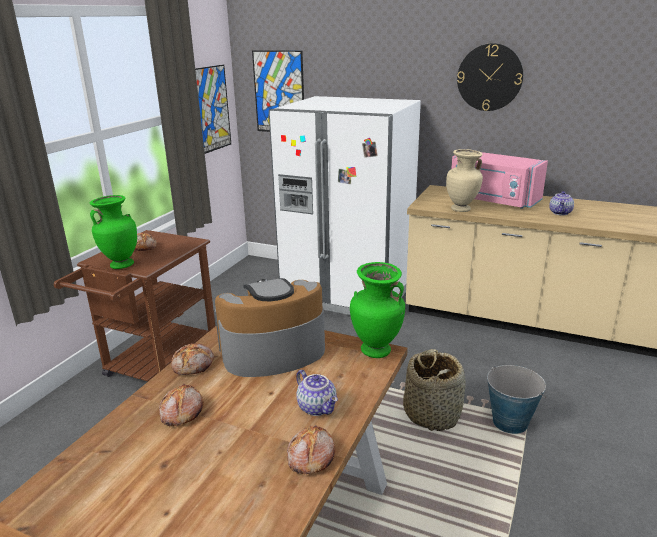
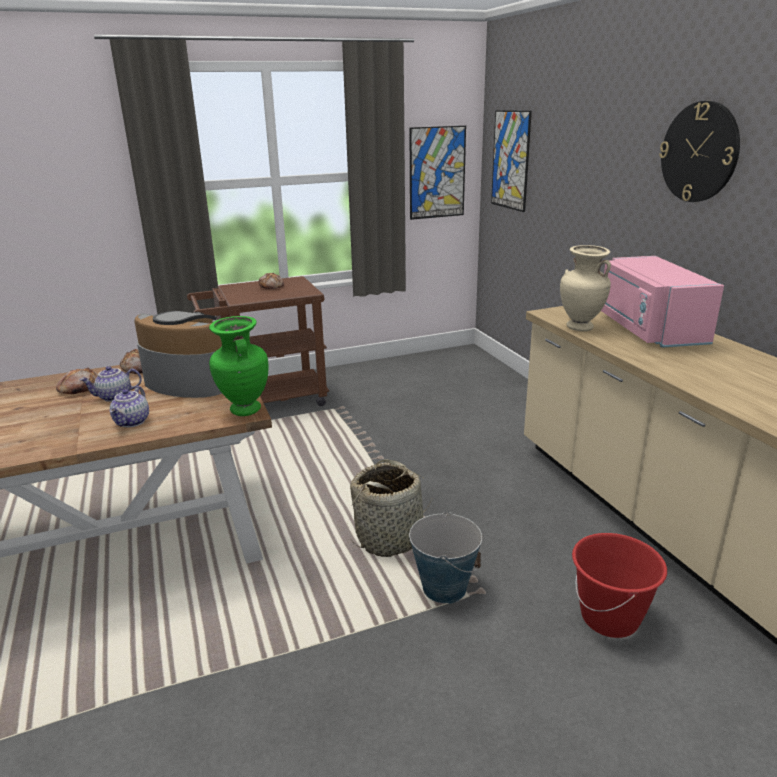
camera: 45 degrees right, 0 degrees up
green vase [89,195,137,269] -> none
white fridge [269,96,421,315] -> none
bread [287,425,336,474] -> none
teapot [549,191,574,215] -> teapot moved to [80,366,142,402]
none -> red bucket [572,533,667,638]

